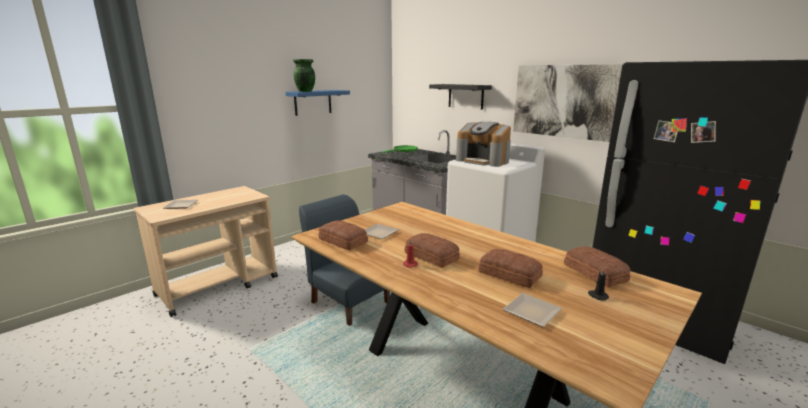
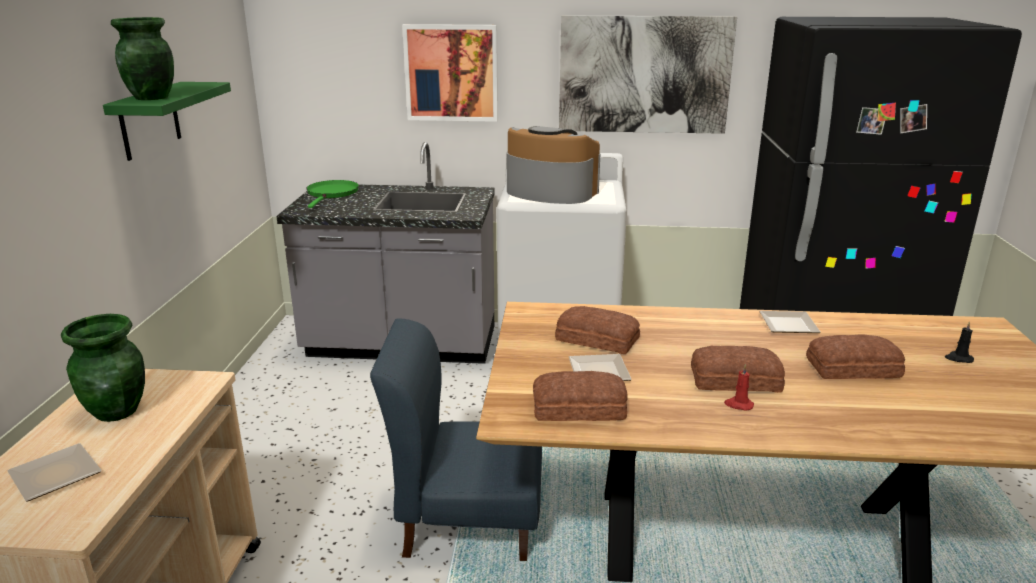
camera: 40 degrees left, 5 degrees up
blue shelf [286,90,350,116] -> green shelf [103,82,231,161]
black shelf [429,84,492,110] -> picture [402,24,498,122]
coffee machine [456,122,511,167] -> coffee machine turned 150 degrees counterclockwise [507,126,600,204]
plate [503,293,562,327] -> plate moved to [759,311,820,333]
bread [564,246,631,288] -> bread moved to [555,306,640,354]
none -> green vase [61,314,145,422]

